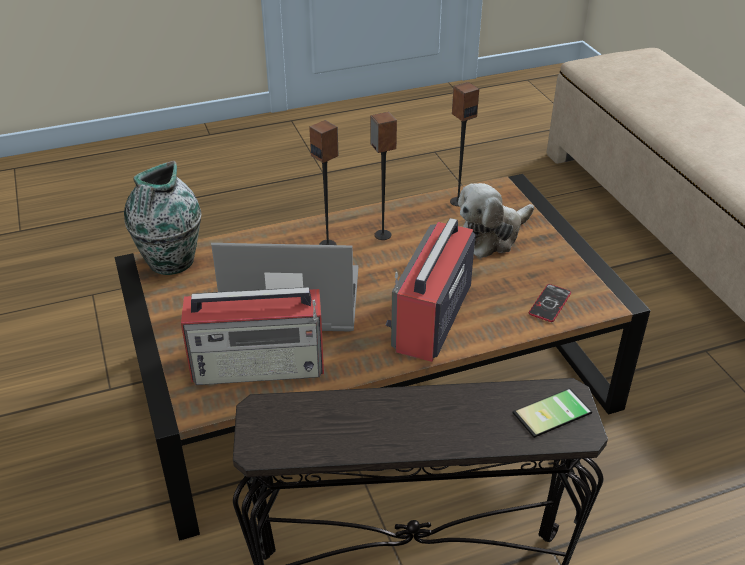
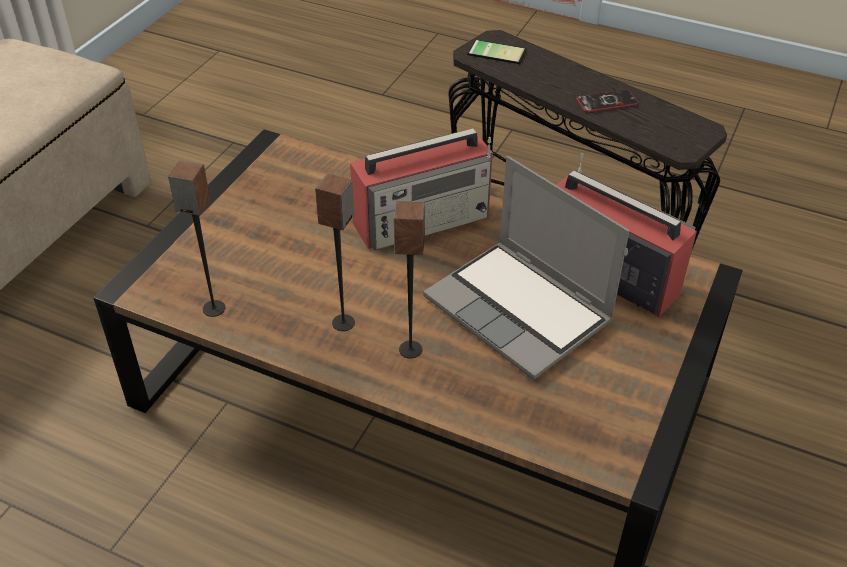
camera: 135 degrees left, 5 degrees up
vase [124,161,202,275] -> none
plush toy [458,183,534,258] -> none
phone [529,284,571,322] -> phone moved to [576,89,638,112]

